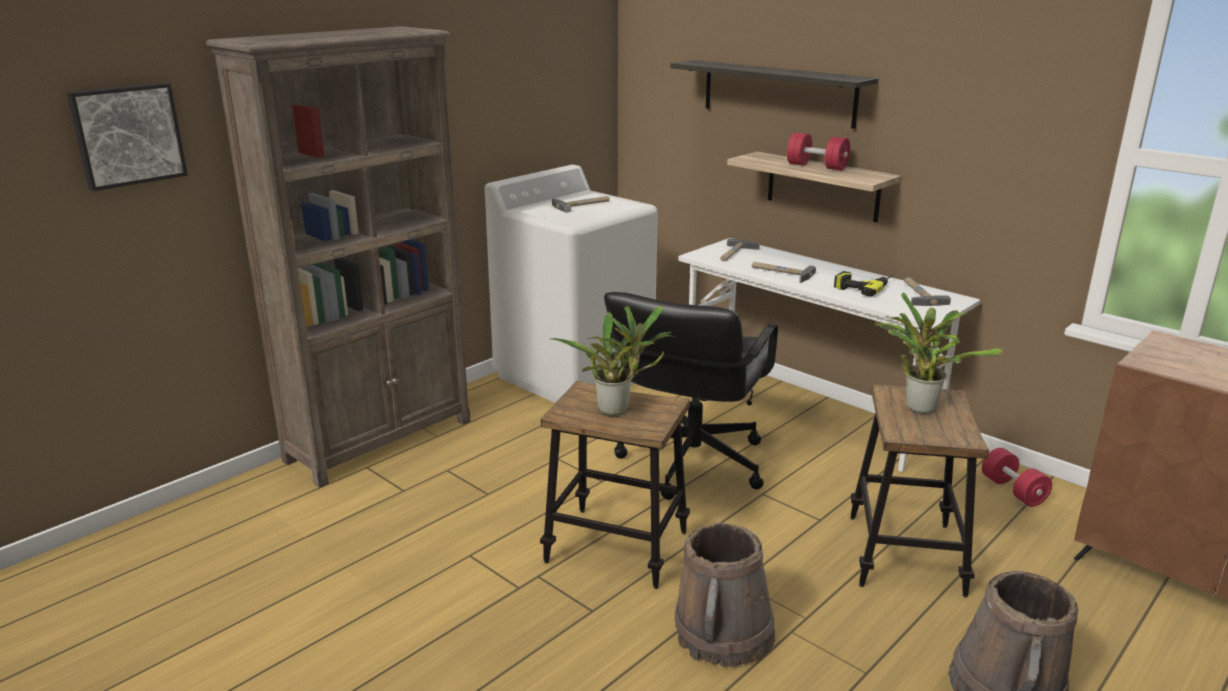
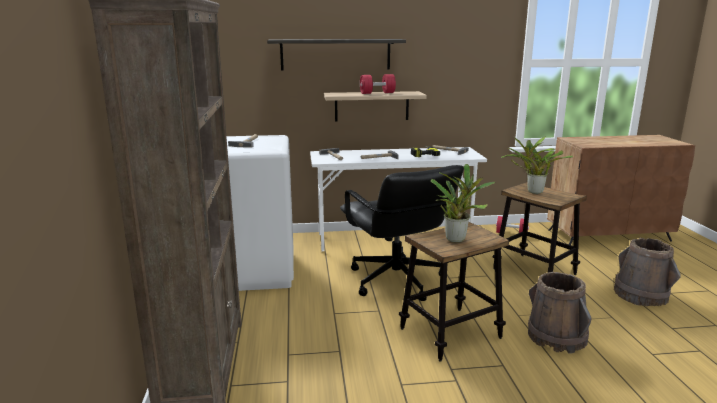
camera: 50 degrees left, 5 degrees down
picture [67,83,188,191] -> none

